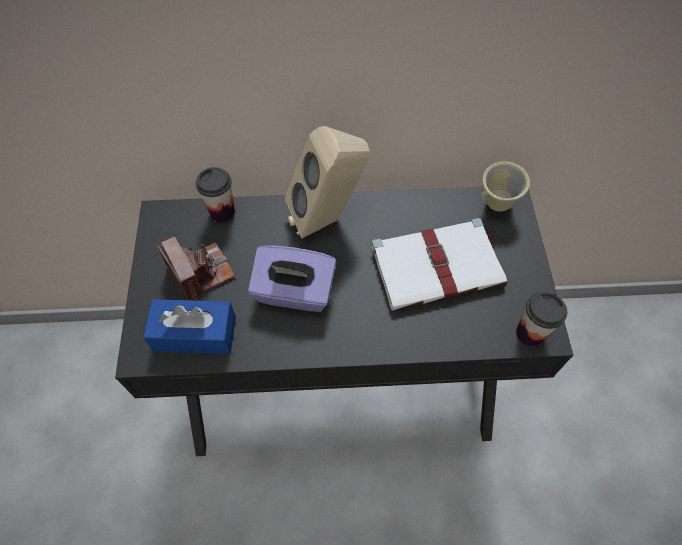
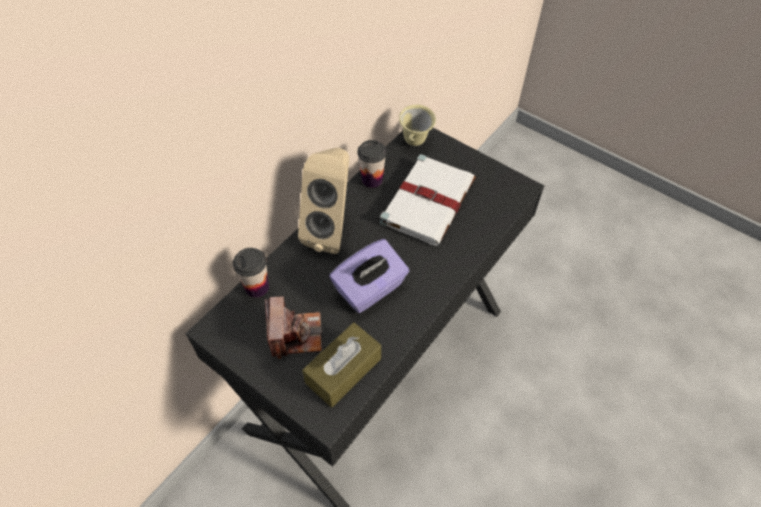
camera: 50 degrees left, 5 degrees down
blue tissue box [143,299,236,354] -> brown tissue box [302,322,381,408]
camera [157,237,235,300] -> camera turned 75 degrees clockwise [265,296,322,359]
cup [516,291,567,346] -> cup moved to [357,140,387,188]

